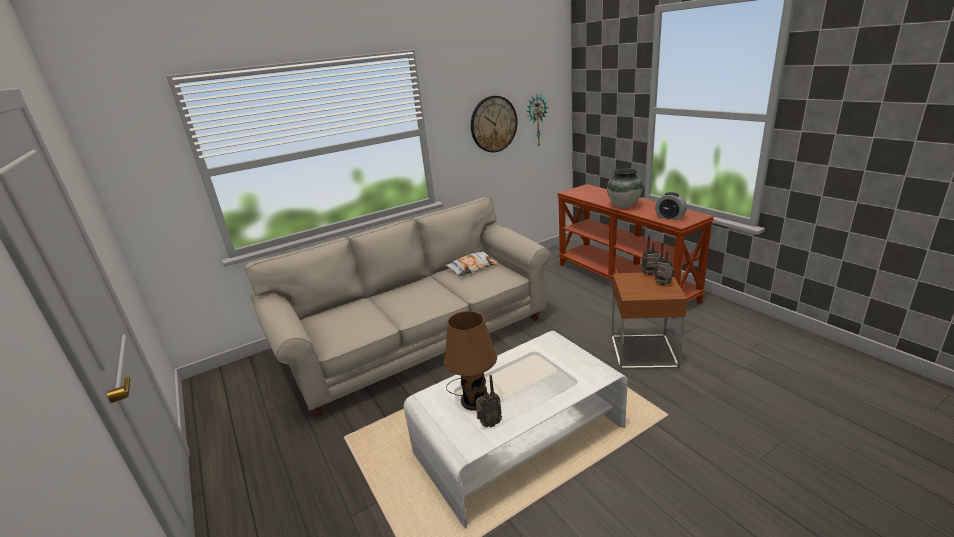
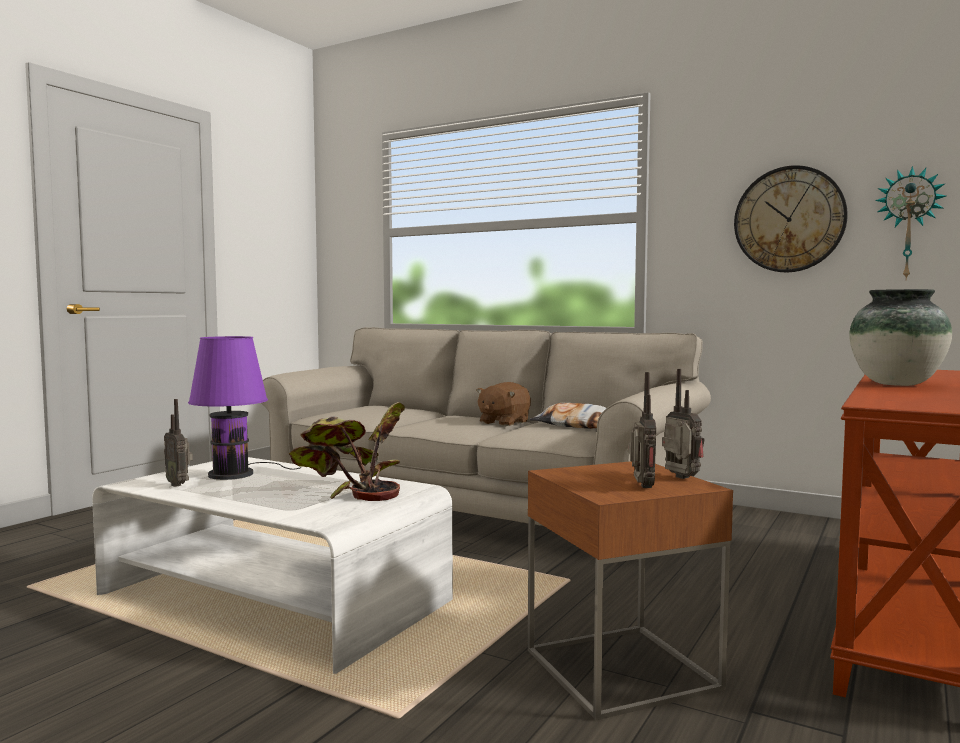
camera: 60 degrees right, 20 degrees down
brown table lamp [444,311,497,411] -> purple table lamp [188,336,302,480]
alarm clock [655,192,687,221] -> none
none -> potted plant [289,402,405,501]
none -> brown plush toy [476,382,531,426]

